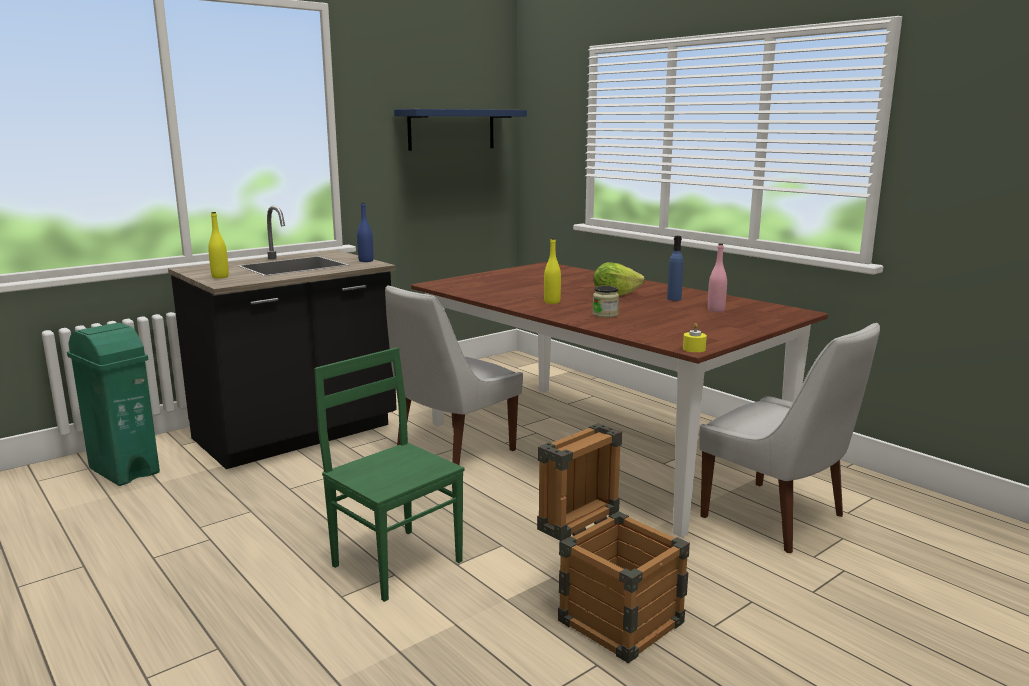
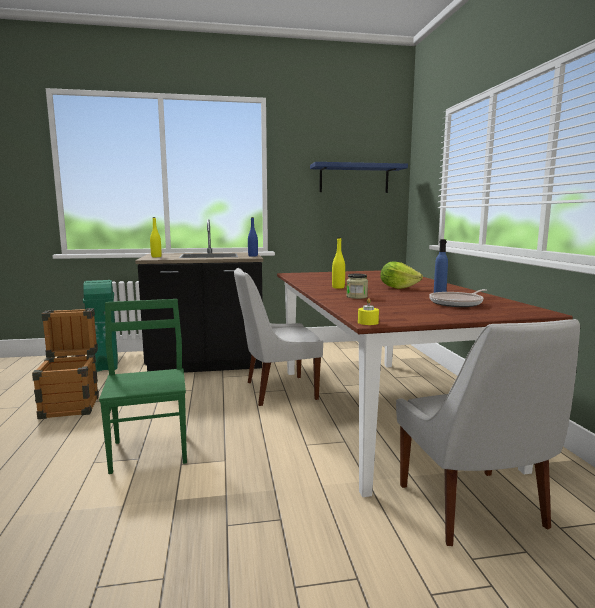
camera: 30 degrees right, 5 degrees down
crate [537,423,690,663] -> crate moved to [32,308,99,419]
pink bottle [708,243,727,312] -> frying pan [429,289,487,307]

